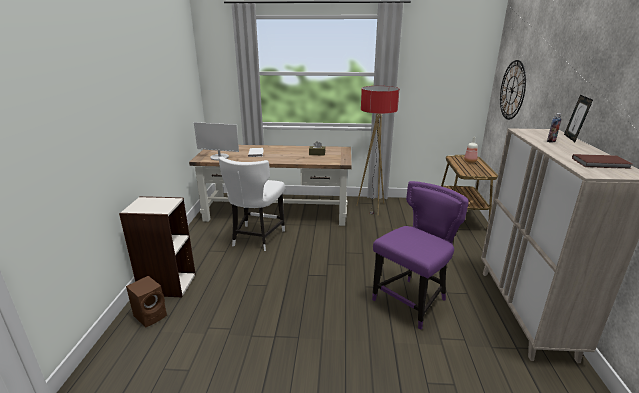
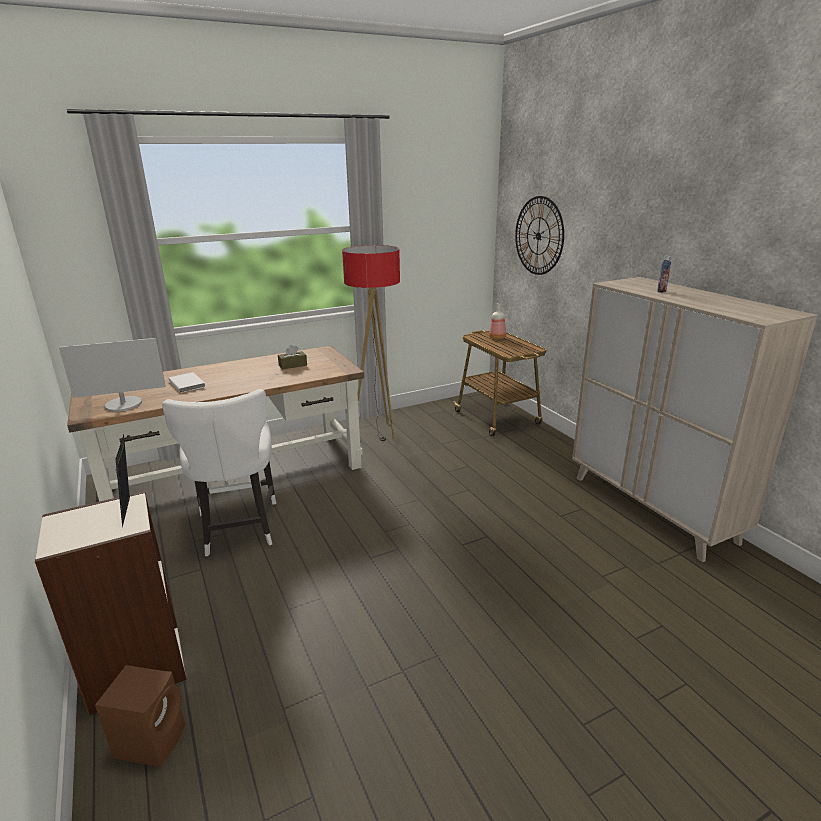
camera: 30 degrees left, 0 degrees up
purple chair [372,181,469,330] -> none
picture frame [564,95,593,142] -> picture frame moved to [116,435,130,528]
brown book [572,154,632,169] -> none

